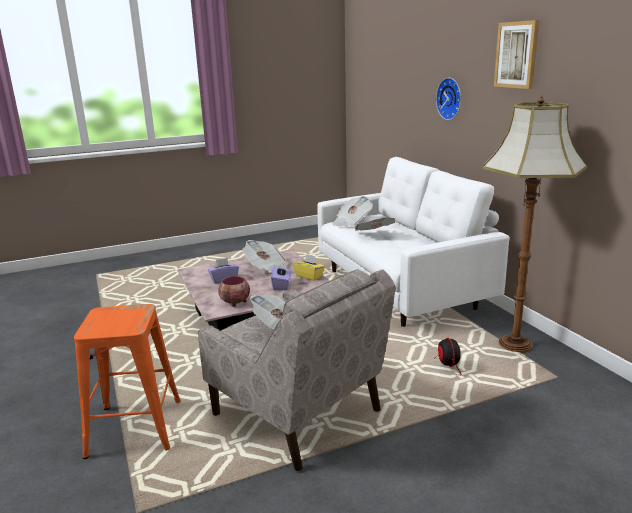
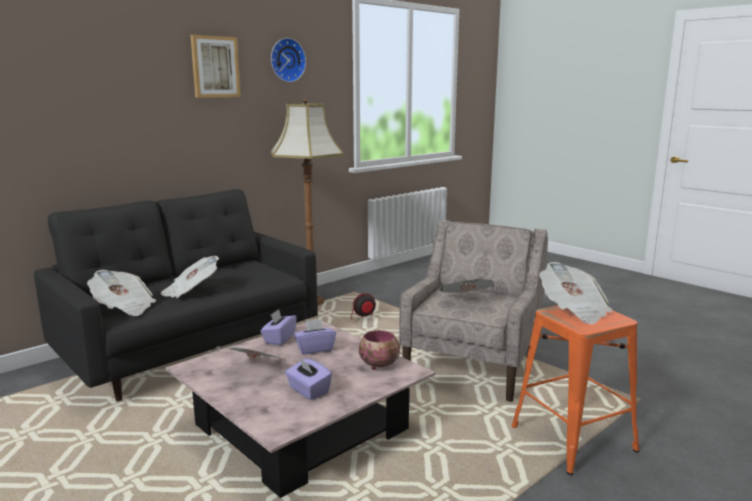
camera: 110 degrees left, 5 degrees down
yellow tissue box [293,254,325,281] -> purple tissue box [260,309,297,345]
white sofa [317,157,510,327] -> black sofa [34,189,318,401]
wall clock [436,78,461,120] -> wall clock moved to [271,38,306,82]
none -> newspaper [539,262,612,325]

